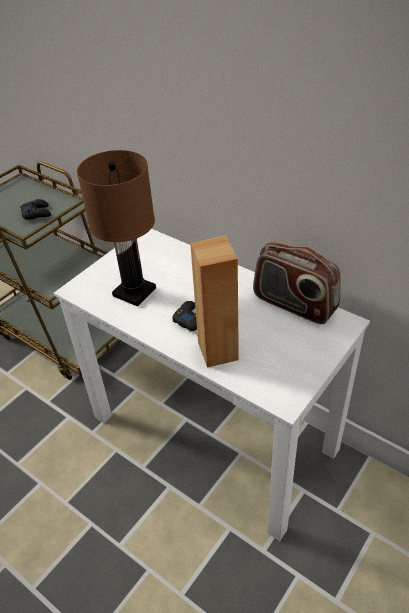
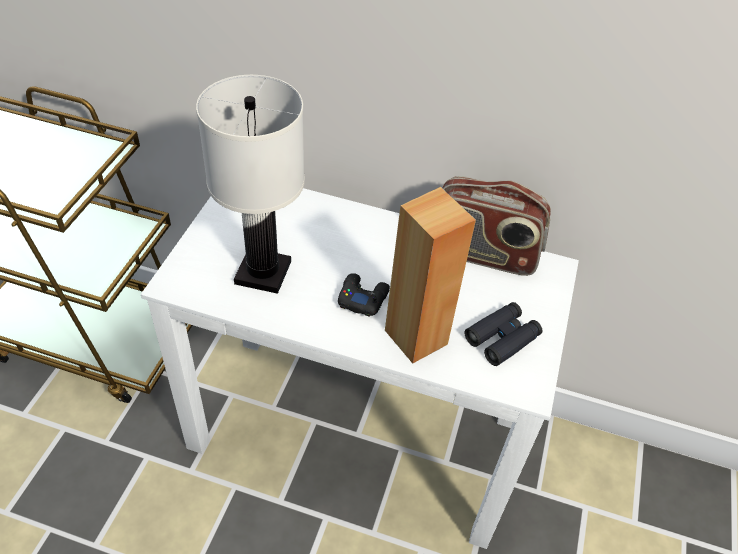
camera: 25 degrees left, 5 degrees up
black game controller [20,199,51,220] -> none
brown table lamp [77,150,156,307] -> white table lamp [196,75,305,294]
none -> black binoculars [464,302,543,366]

